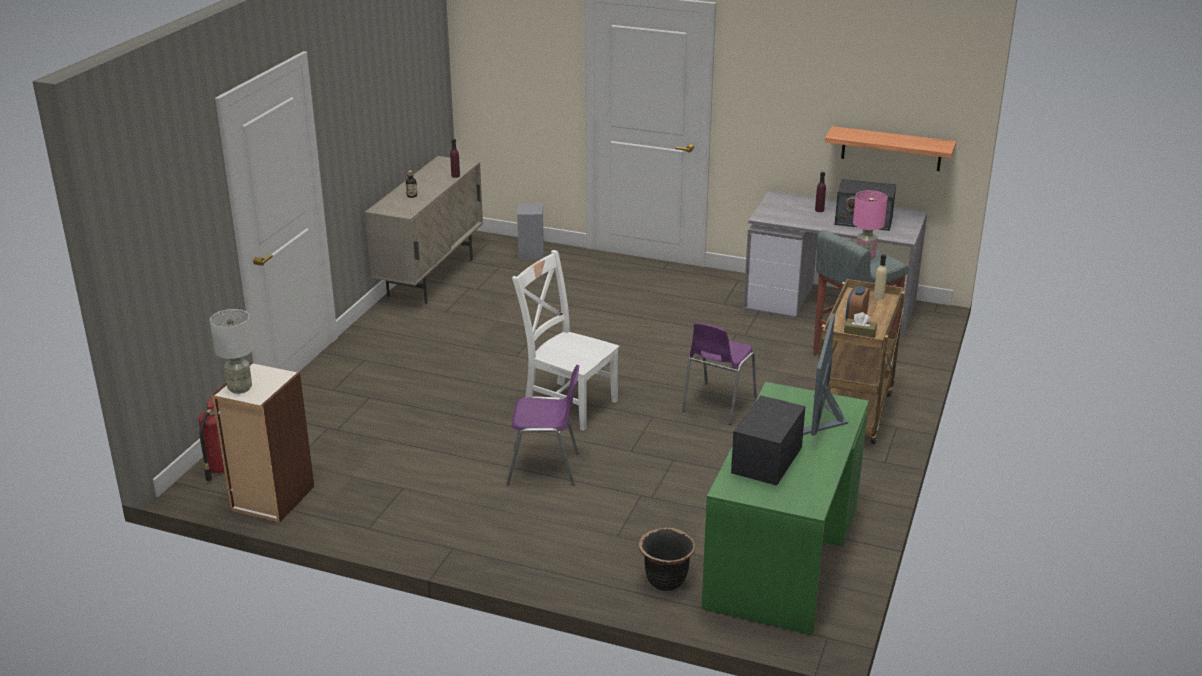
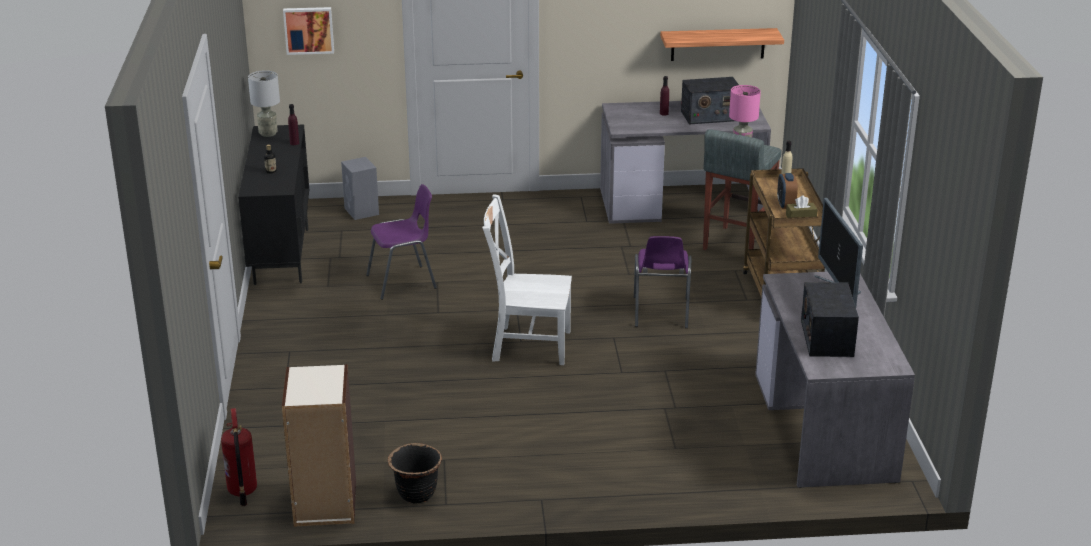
camera: 25 degrees left, 0 degrees up
grey table lamp [210,309,254,394] -> grey table lamp moved to [248,70,280,137]
beige cabinet [365,156,483,304] -> black cabinet [238,124,309,285]
purple chair [506,365,580,486] -> purple chair moved to [366,184,437,300]
black planter [639,528,695,591] -> black planter moved to [388,443,442,503]
green desk [702,382,869,635] -> grey desk [755,272,915,488]
none -> picture [283,7,334,55]

